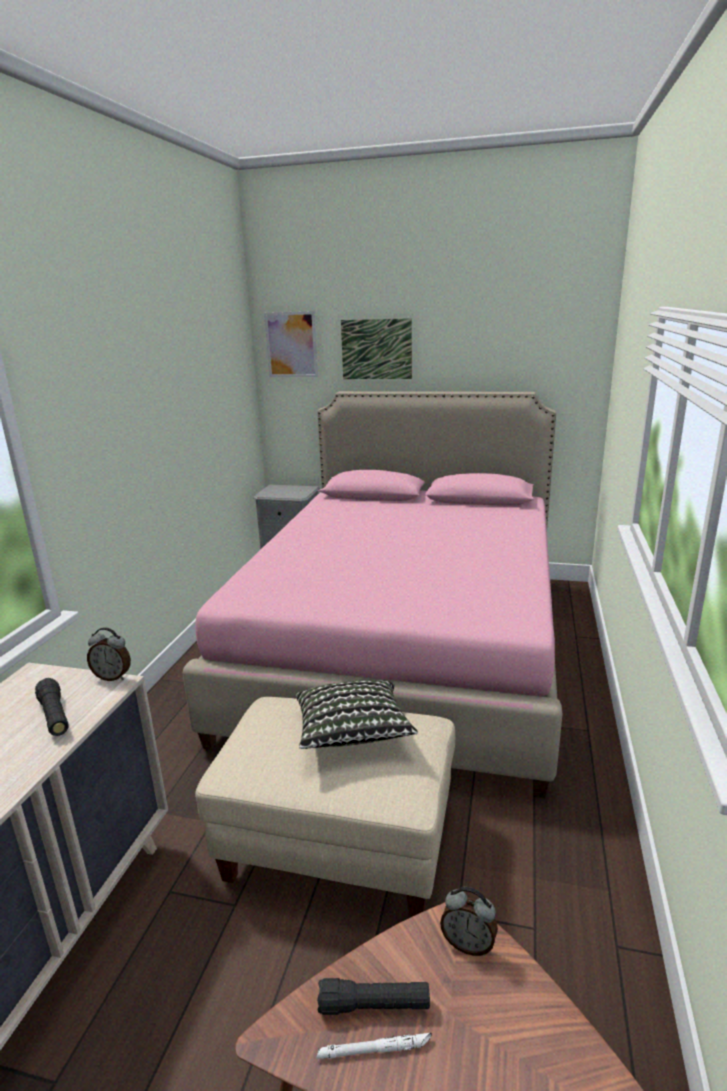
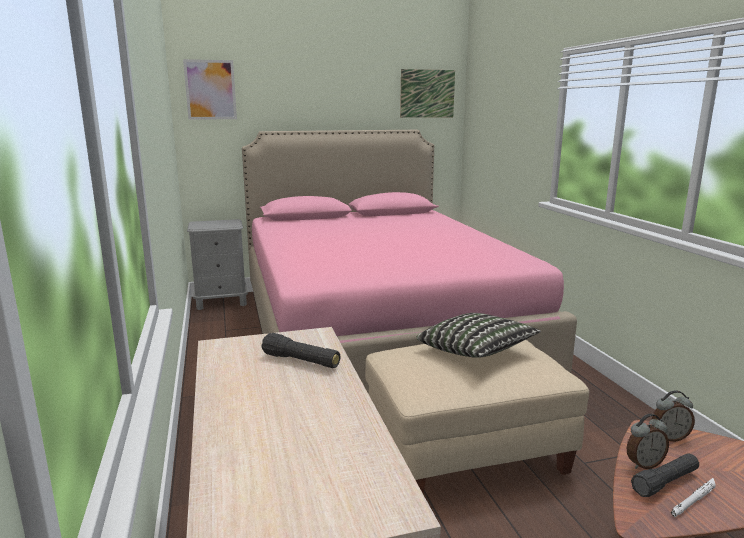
camera: 30 degrees left, 5 degrees down
alarm clock [87,627,131,681] -> alarm clock moved to [627,414,669,469]
picture [341,318,412,379] -> picture moved to [400,69,455,118]

